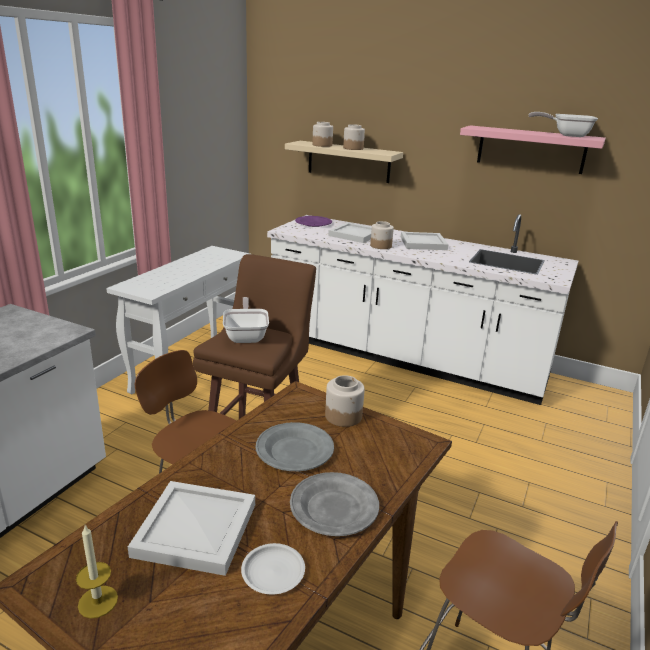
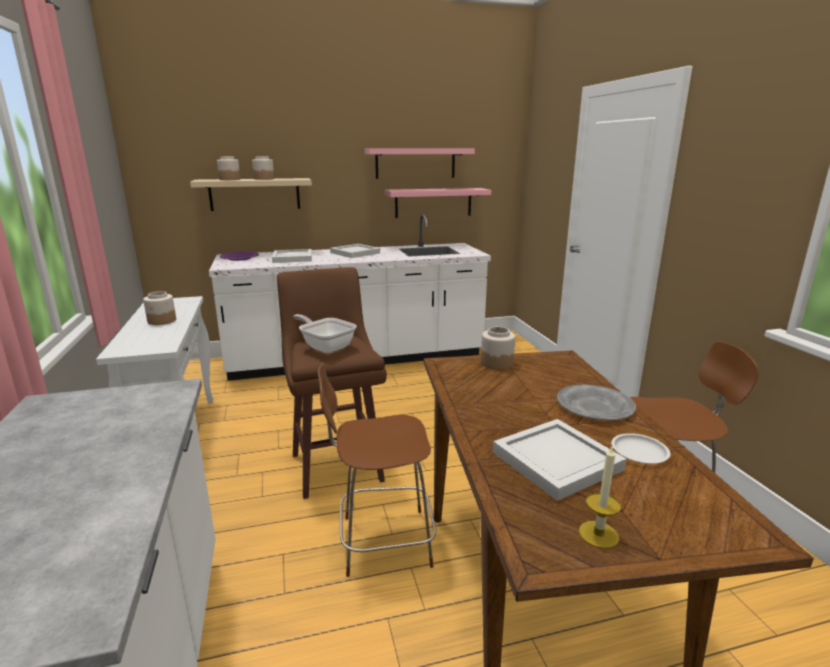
camera: 40 degrees left, 5 degrees down
grey plate [256,422,334,471] -> none
jar [370,221,394,249] -> jar moved to [143,291,176,325]
frying pan [529,112,598,137] -> none
none -> pink shelf [385,188,491,218]

